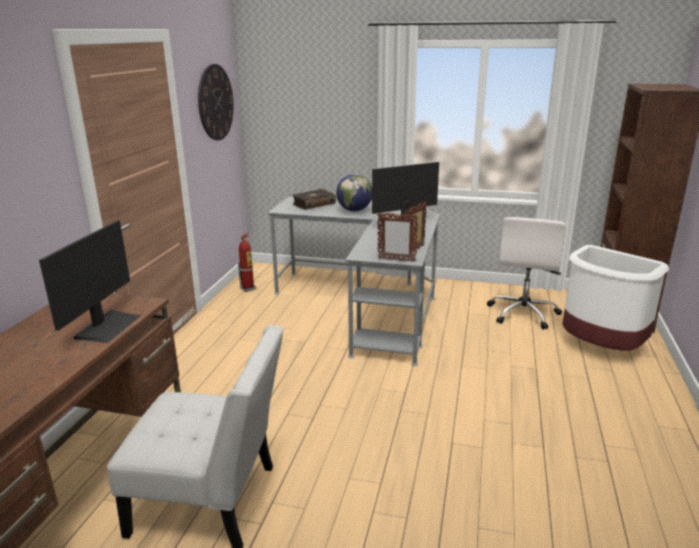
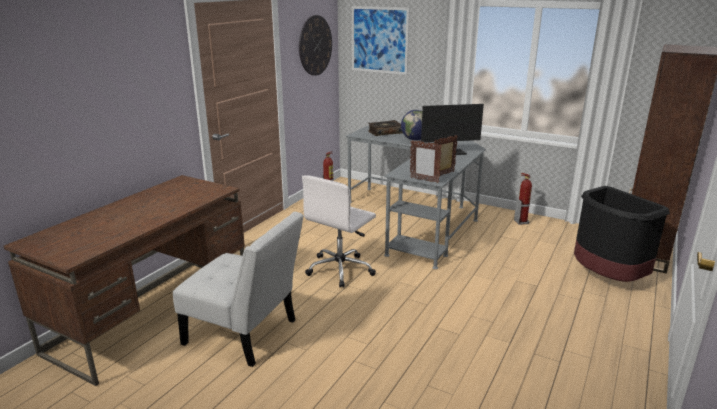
camera: 15 degrees right, 0 degrees up
monitor [39,220,141,343] -> none
white office chair [487,217,566,330] -> white office chair moved to [302,175,376,288]
white trash can [562,245,669,351] -> black trash can [574,186,670,282]
none -> picture [352,6,410,75]
none -> fire extinguisher [514,173,532,225]

